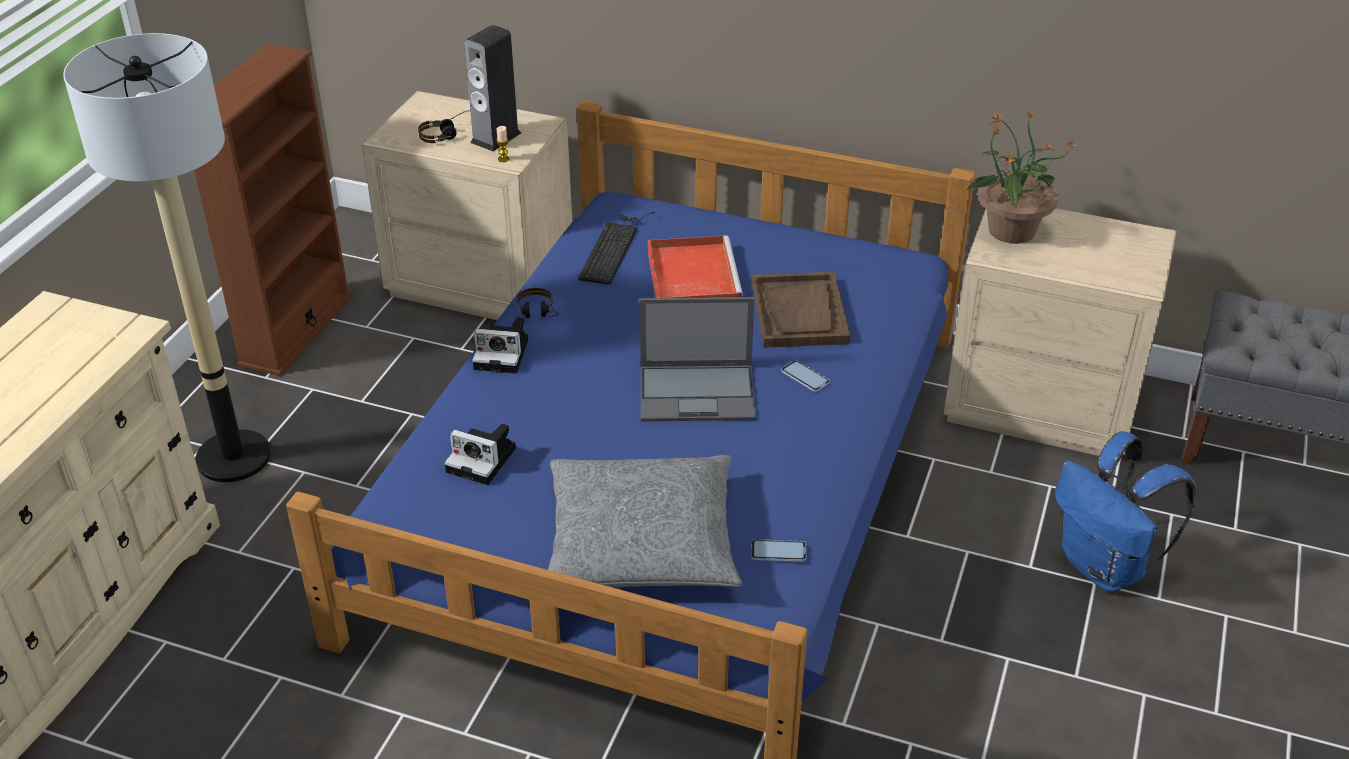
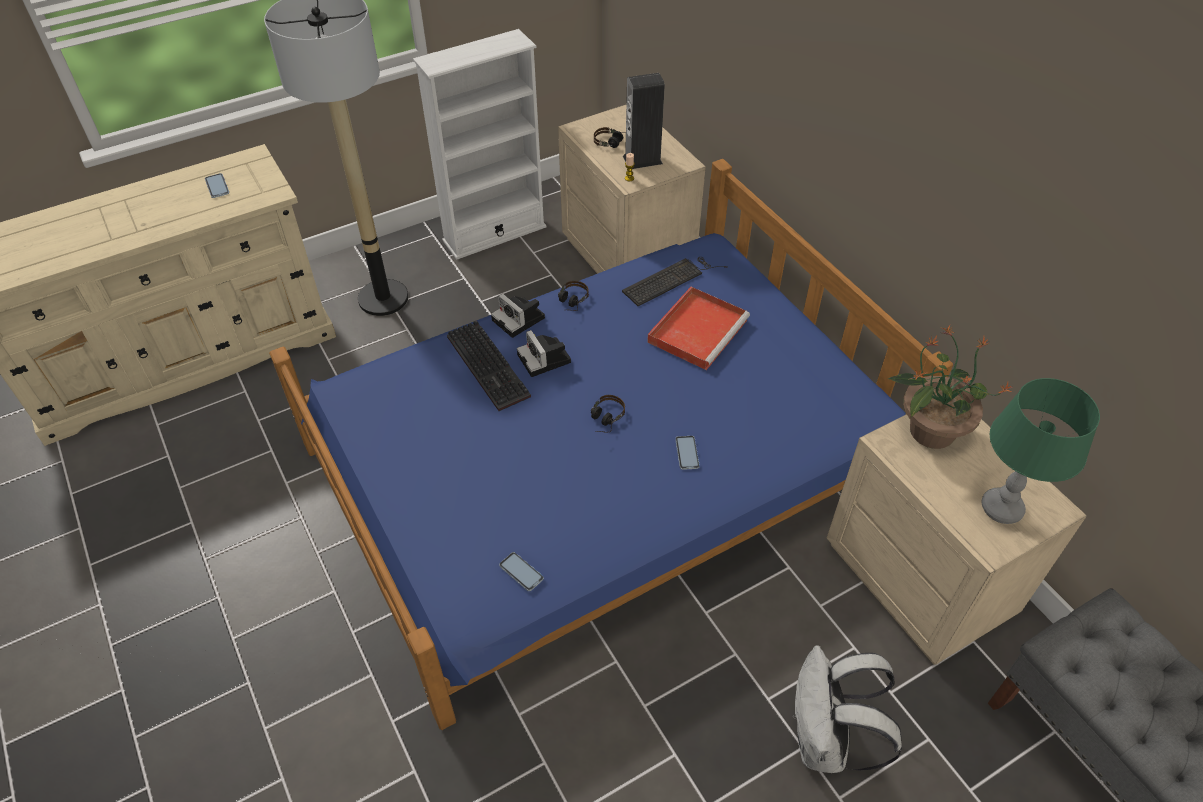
camera: 40 degrees right, 10 degrees up
brown bookcase [194,44,352,376] -> white bookcase [413,29,546,260]
camera [444,423,516,485] -> camera moved to [517,330,571,377]
grey pillow [548,455,742,587] -> none
laptop [639,297,756,421] -> headphones [591,395,625,433]
brown tray [752,272,851,348] -> none
blue backpack [1055,431,1196,592] -> white backpack [793,645,902,773]
none -> phone [205,173,229,198]
none -> keyboard [447,320,531,411]
none -> green table lamp [981,378,1100,524]

